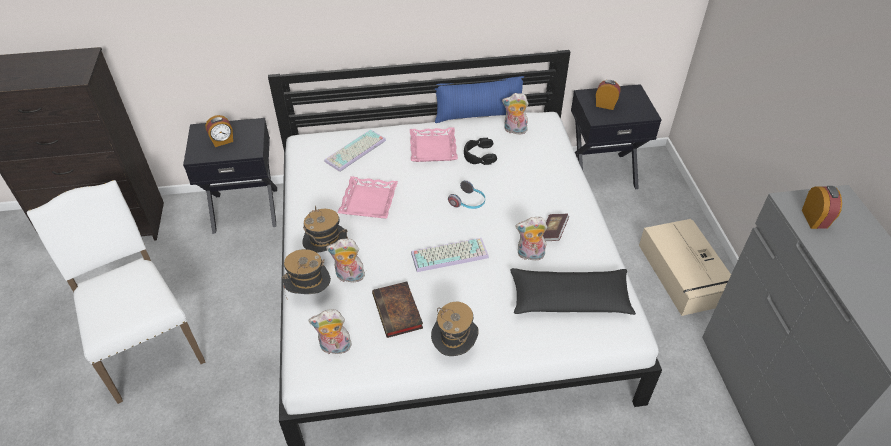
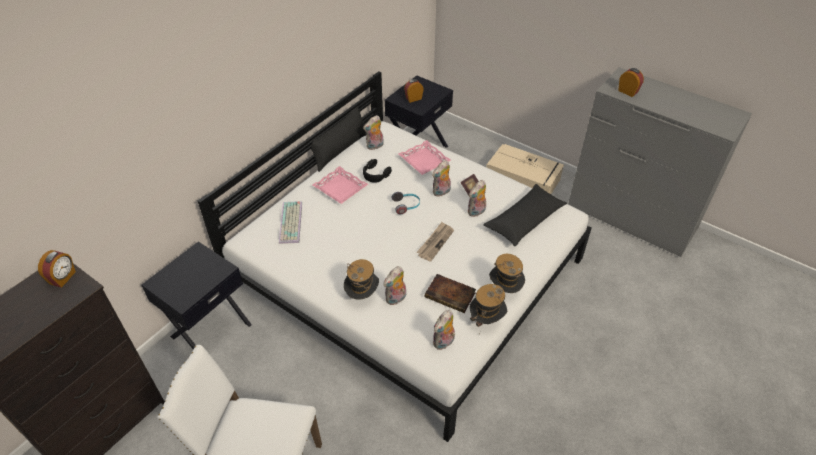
camera: 45 degrees left, 0 degrees up
alarm clock [205,115,233,147] -> alarm clock moved to [38,250,76,288]
hat [282,249,331,298] -> hat moved to [470,284,507,335]
pink tray [338,176,398,218] -> pink tray moved to [399,140,451,175]
keyboard [411,238,489,272] -> newspaper [417,222,454,262]
blue pillow [435,76,524,123] -> black pillow [307,105,367,172]
none -> plush toy [432,160,451,197]

